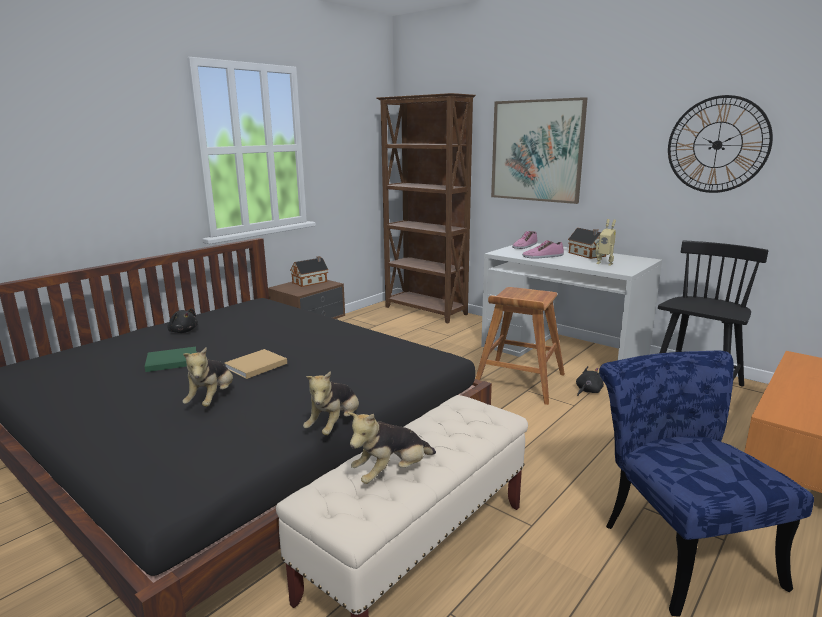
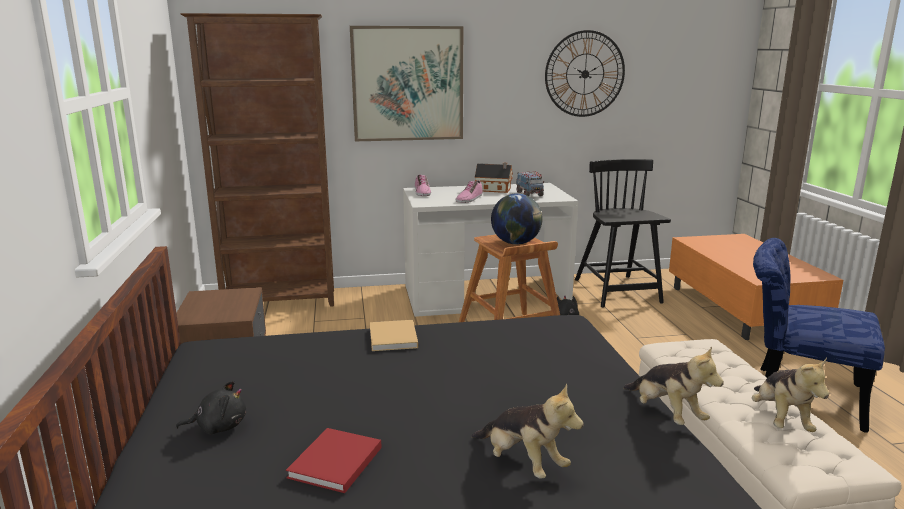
camera: 50 degrees left, 0 degrees up
green book [145,347,197,372] -> red book [286,428,382,493]
beige book [224,349,287,379] -> beige book moved to [370,320,418,351]
toy house [290,256,328,287] -> none
toy robot [595,219,616,266] -> toy truck [516,171,544,196]
none -> globe [491,193,543,245]

